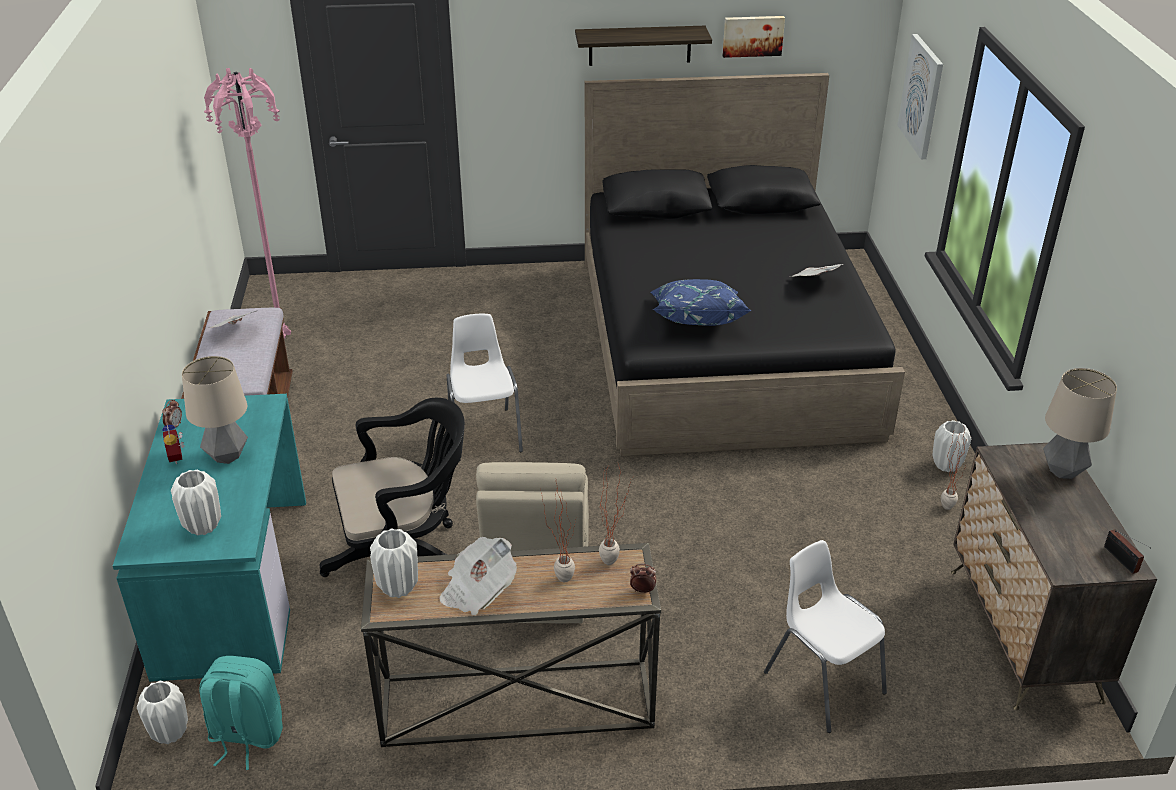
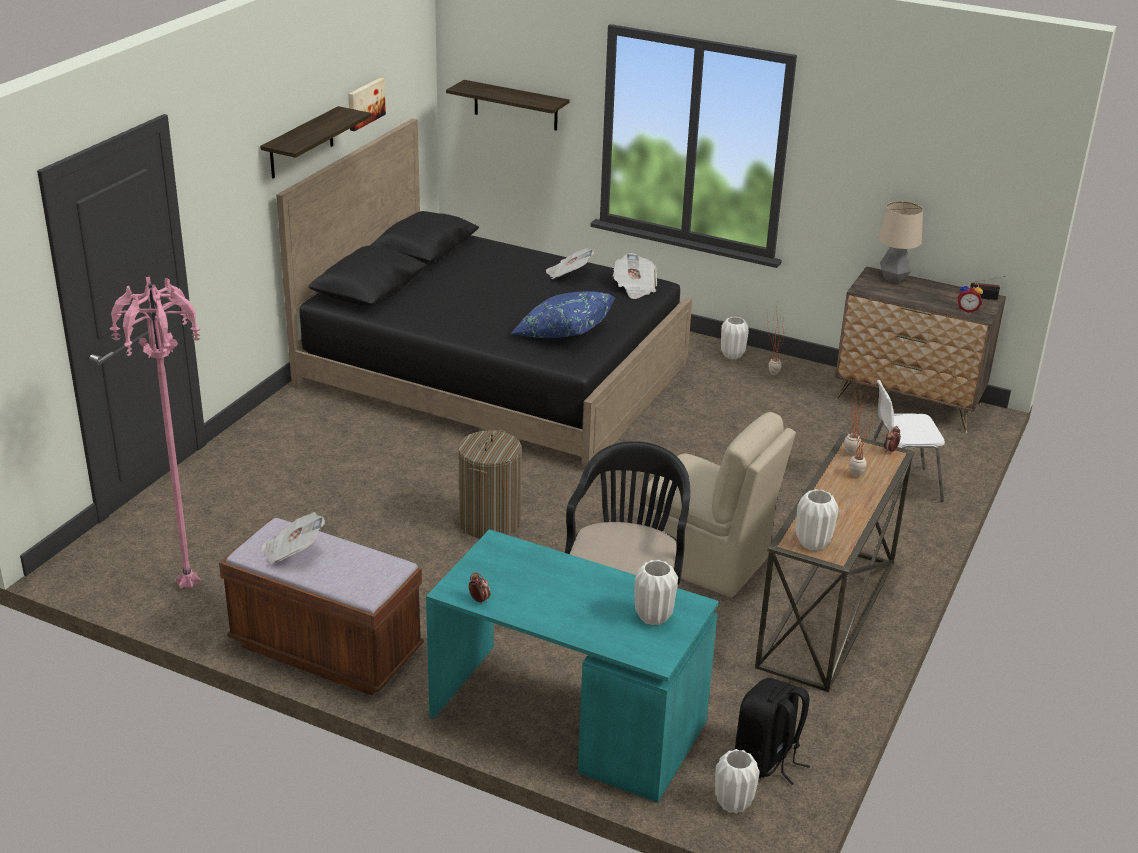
camera: 60 degrees left, 5 degrees down
alarm clock [162,422,184,464] -> alarm clock moved to [957,282,983,313]
table lamp [182,356,248,464] -> none
turquoise backpack [199,656,283,770] -> black backpack [735,678,810,785]
newspaper [439,537,517,615] -> newspaper moved to [613,253,657,299]
white chair [446,314,523,452] -> laundry basket [458,430,522,539]
picture [897,34,943,159] -> shelf [446,80,569,131]

